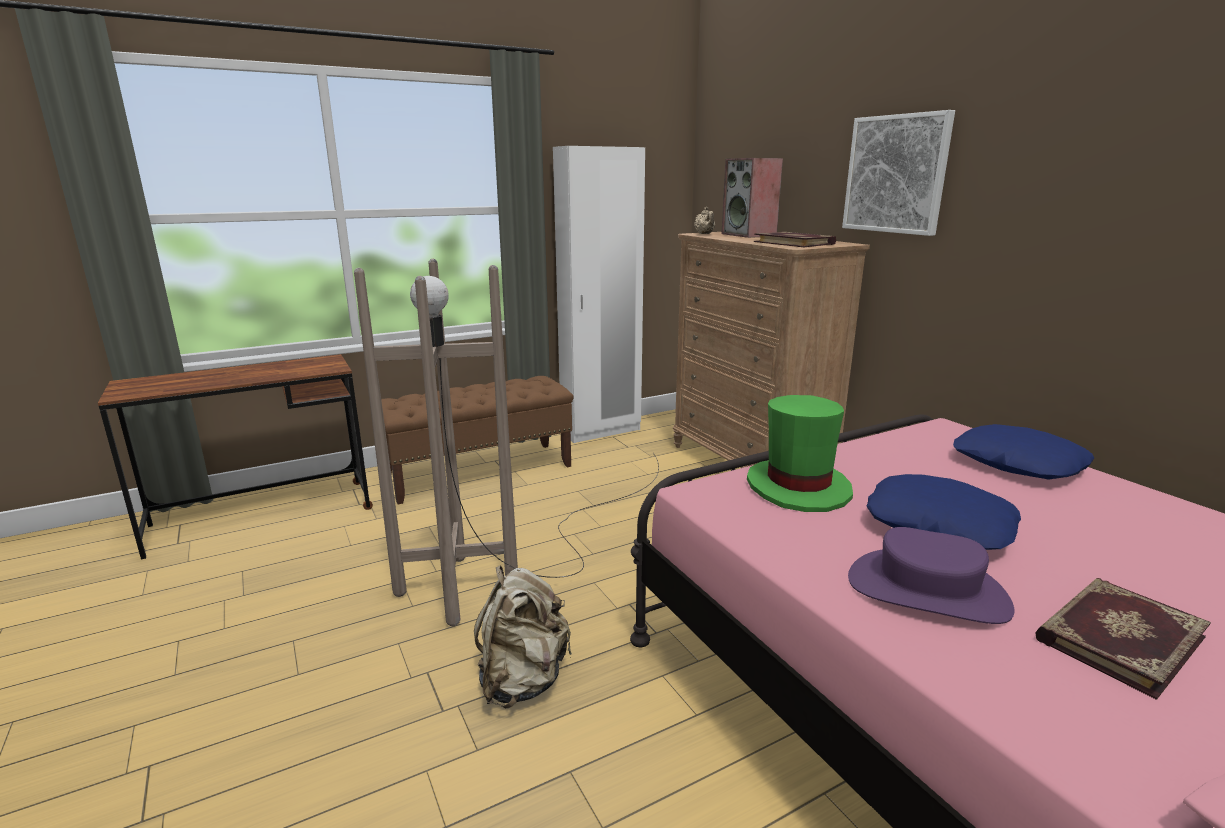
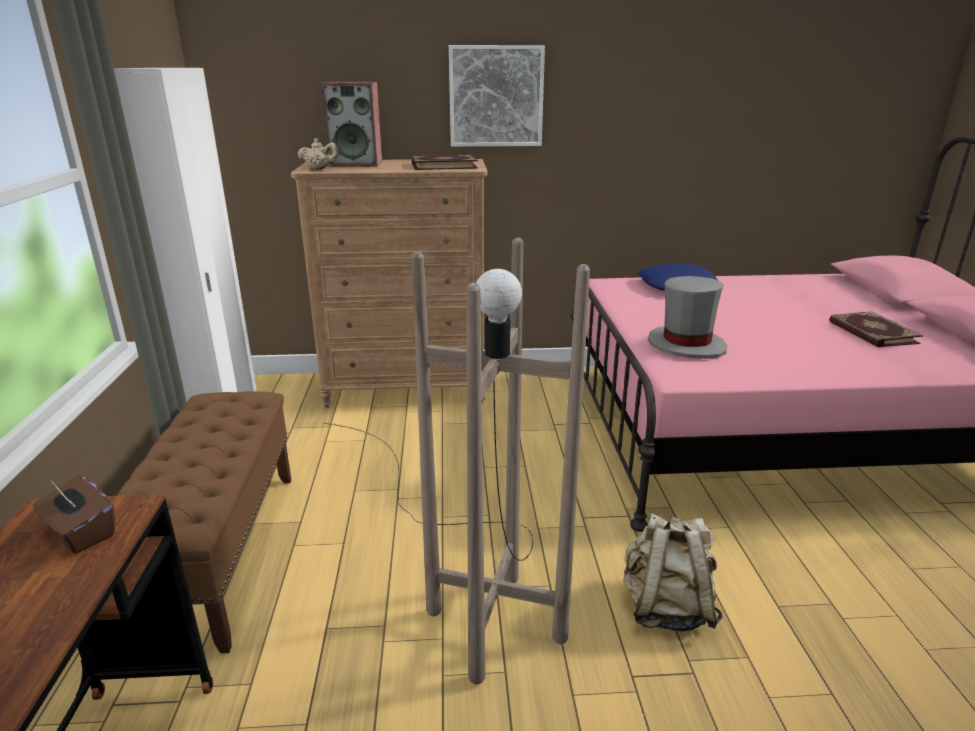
camera: 65 degrees left, 5 degrees up
green hat [747,395,853,512] -> grey hat [648,276,728,359]
purple hat [848,527,1015,624] -> none
blue pillow [866,474,1021,550] -> none
none -> brown tissue box [33,476,115,554]

